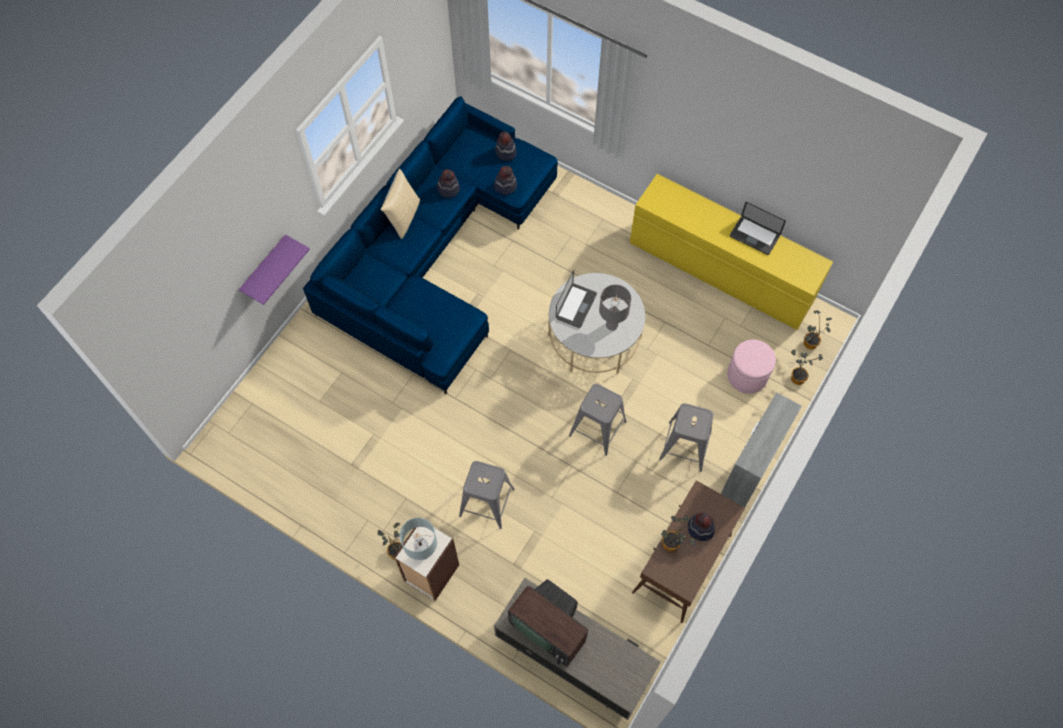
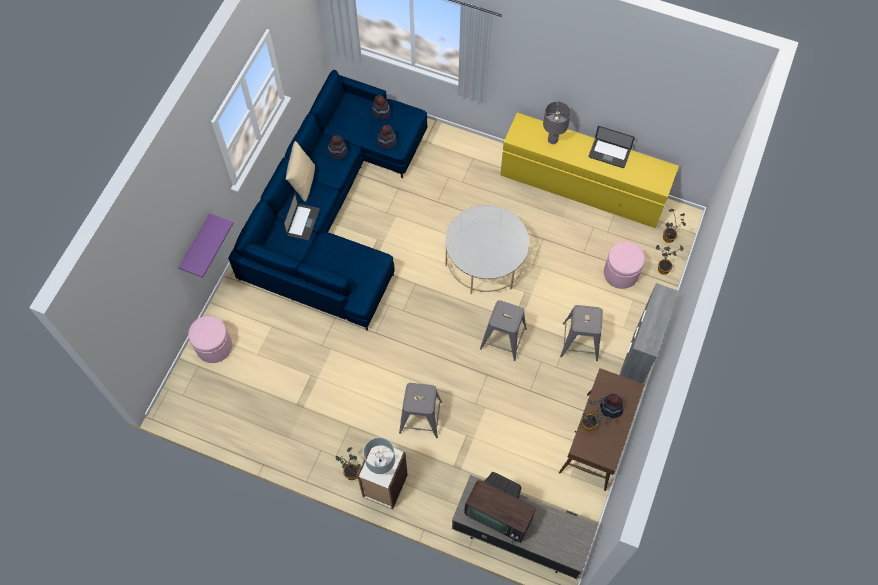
camera: 10 degrees left, 0 degrees up
laptop [556,270,597,328] -> laptop moved to [284,192,320,241]
grey table lamp [599,285,631,331] -> grey table lamp moved to [543,101,571,144]
none -> pink ottoman [188,316,232,363]

